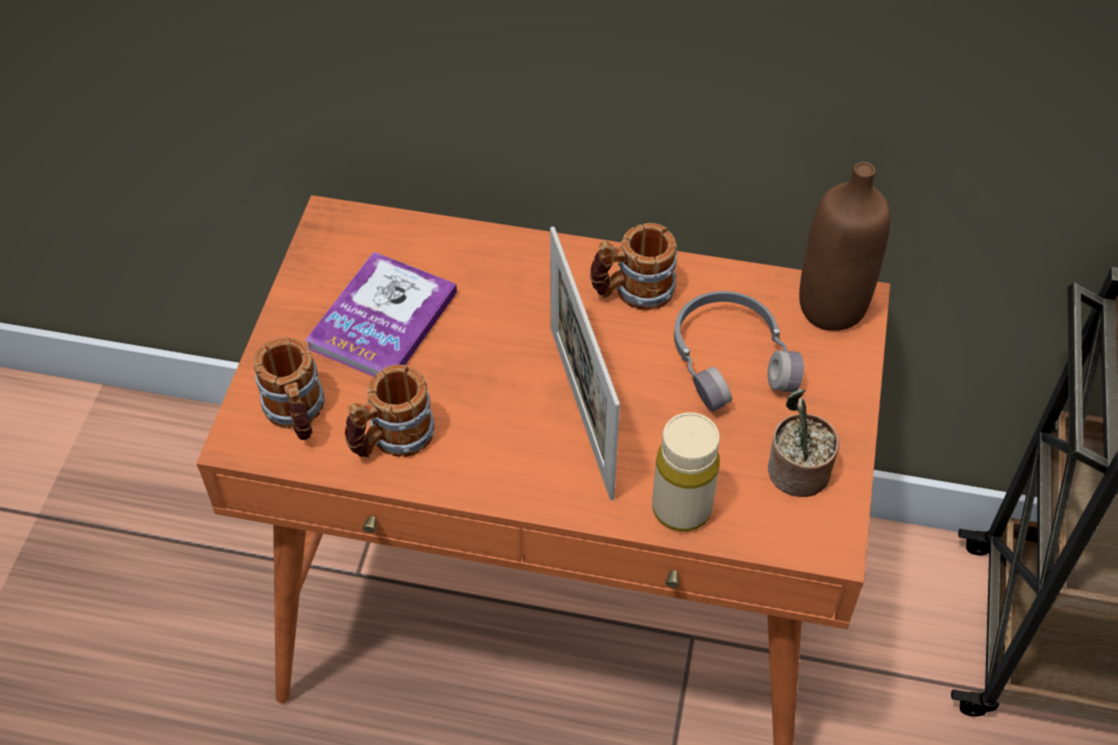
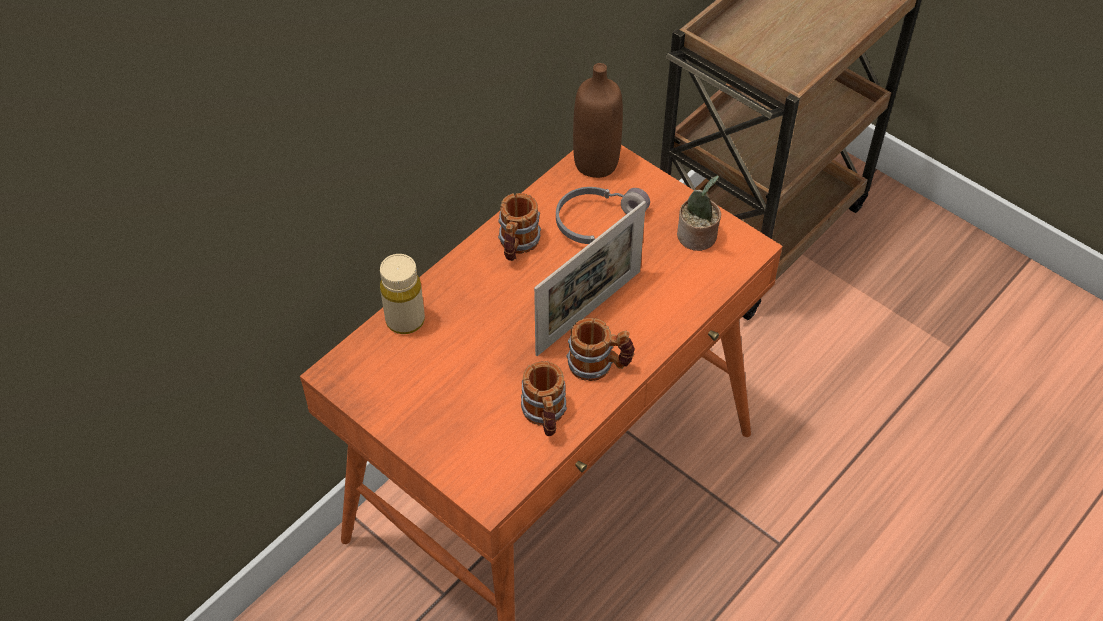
camera: 60 degrees left, 0 degrees up
mug [254,337,325,440] -> mug moved to [567,318,635,381]
book [305,252,457,377] -> none
picture frame [550,226,620,500] -> picture frame turned 60 degrees counterclockwise [534,201,646,356]
beige bottle [652,412,720,531] -> beige bottle moved to [380,254,425,334]

